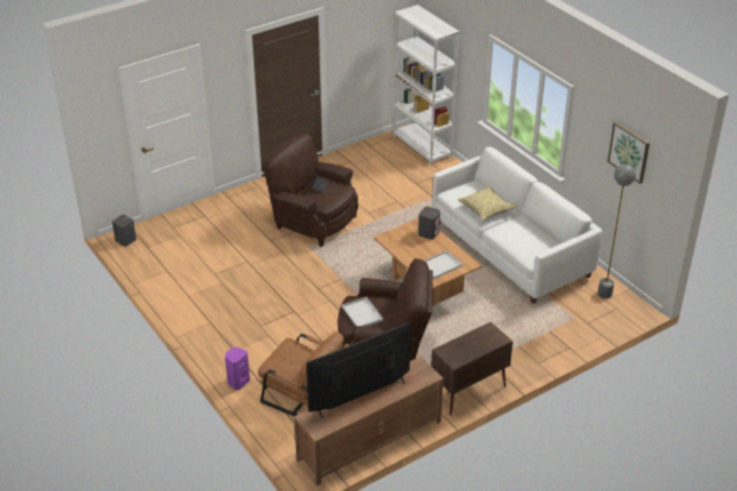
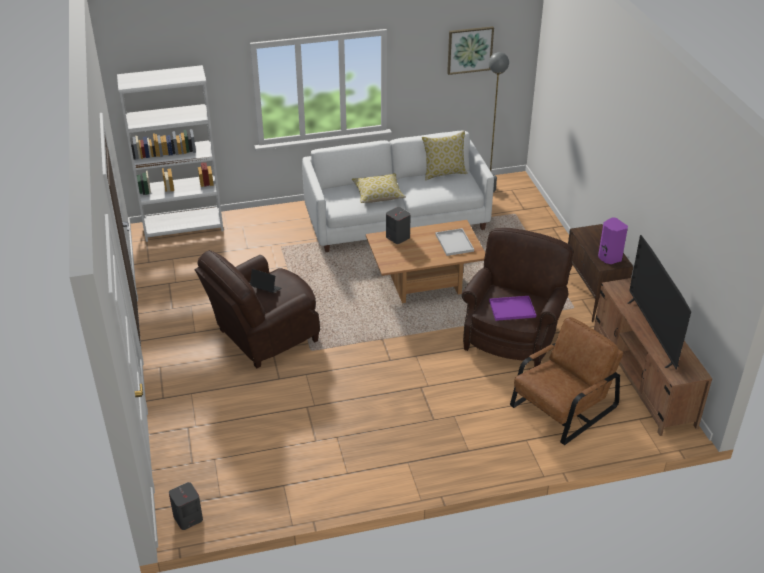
camera: 70 degrees left, 0 degrees up
purple speaker [225,347,250,390] -> purple speaker moved to [598,217,628,264]
white tray [342,297,383,327] -> purple tray [489,296,536,321]
none -> pillow [422,131,468,180]

